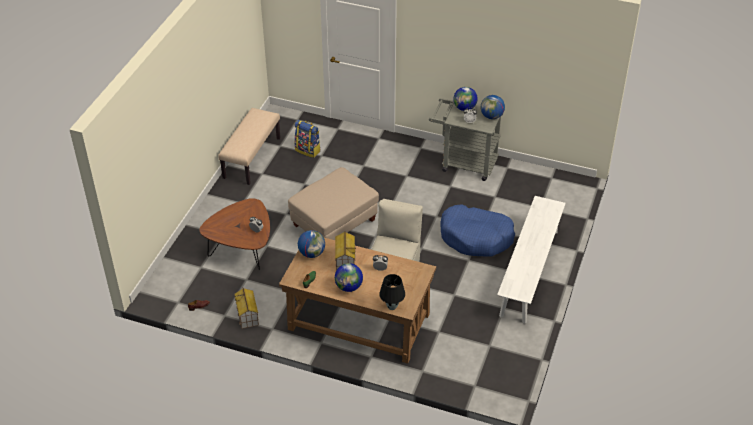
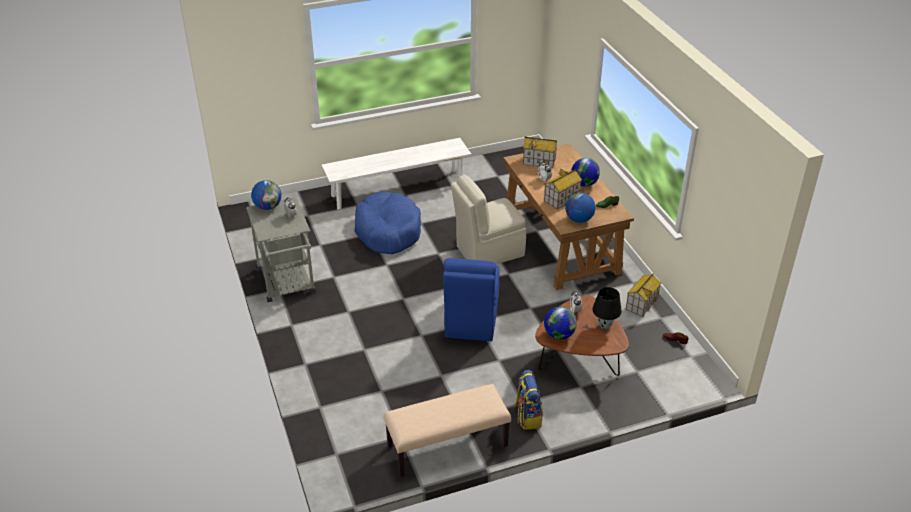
camera: 130 degrees left, 5 degrees down
beige ottoman [288,167,379,240] -> blue chair [443,258,499,341]
backpack [294,120,321,158] -> backpack moved to [514,370,543,430]
black table lamp [380,274,405,310] -> black table lamp moved to [592,287,622,329]
globe [453,87,478,111] -> globe moved to [544,307,577,339]
none -> toy house [523,137,558,168]

